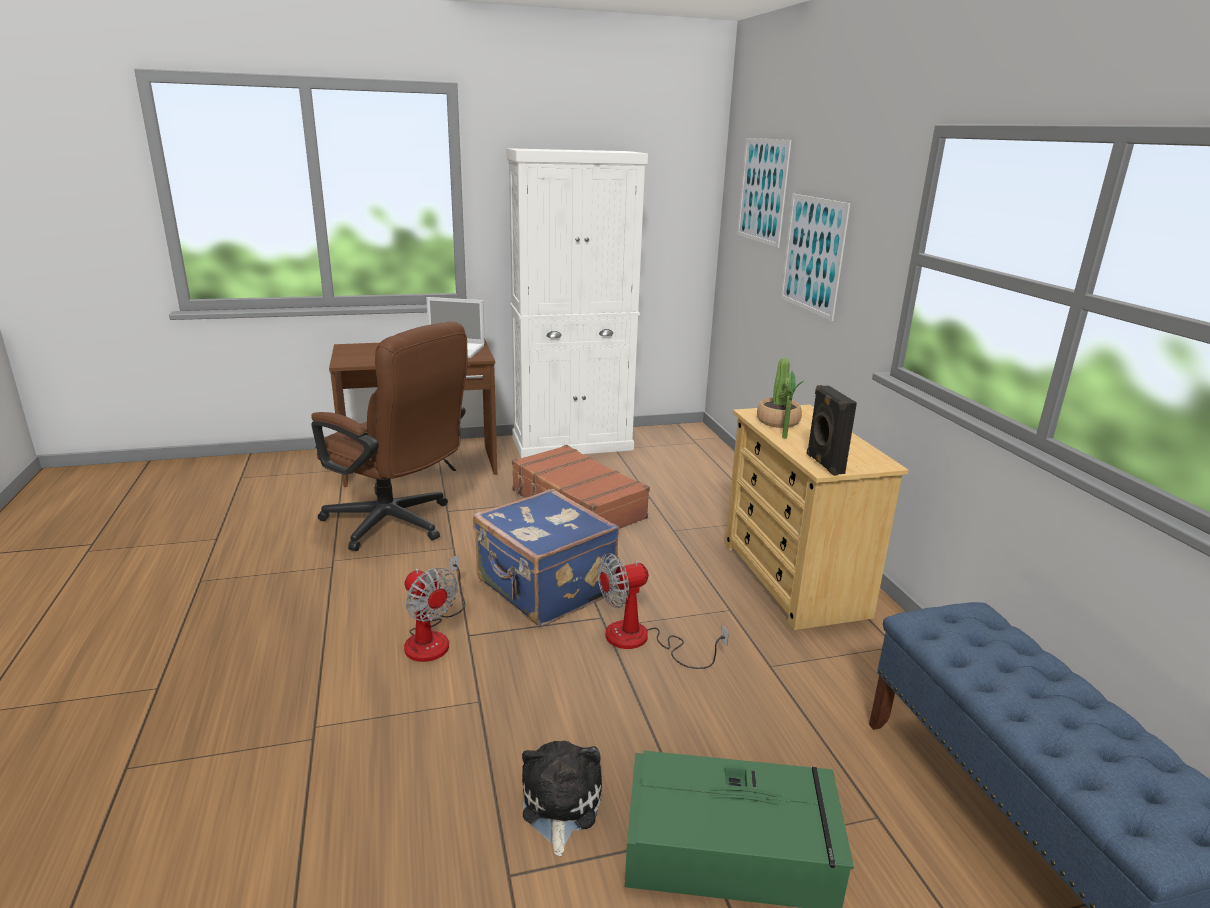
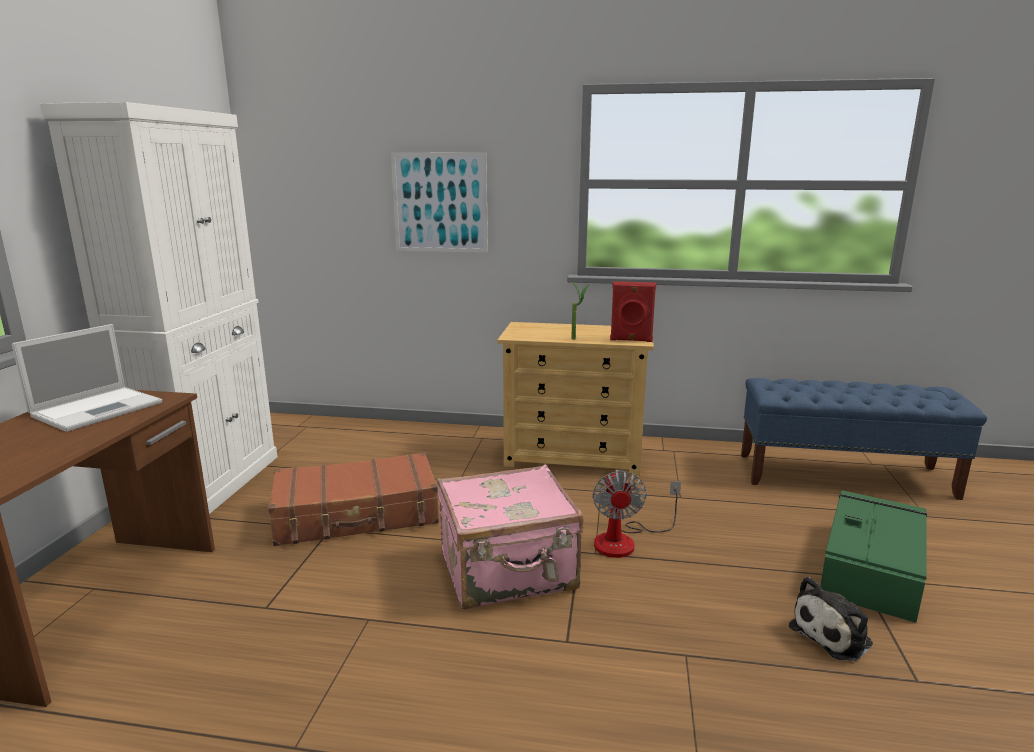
camera: 65 degrees left, 5 degrees down
brown office chair [311,322,468,551] -> none
fan [404,555,466,662] -> none
blue suitcase [473,489,619,626] -> pink suitcase [437,464,584,610]
plush toy [522,741,602,856] -> plush toy turned 60 degrees counterclockwise [789,577,873,661]
picture [737,138,791,248] -> none
potted plant [757,358,802,428] -> none
black speaker [807,385,857,476] -> red speaker [610,281,656,342]

